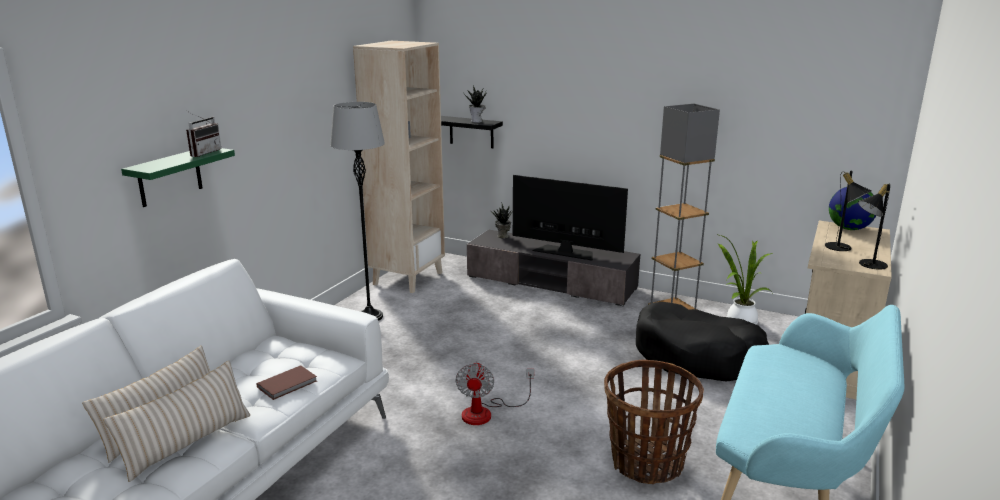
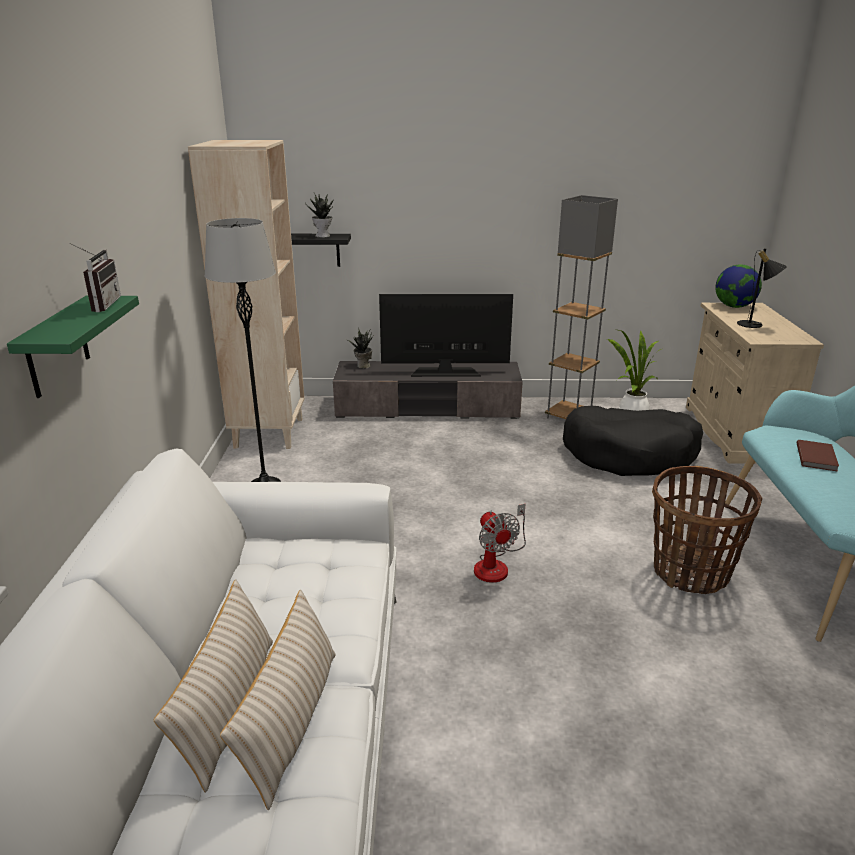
camera: 25 degrees left, 5 degrees up
brown book [257,365,317,400] -> brown book moved to [797,440,839,472]
black table lamp [858,184,890,270] -> none

